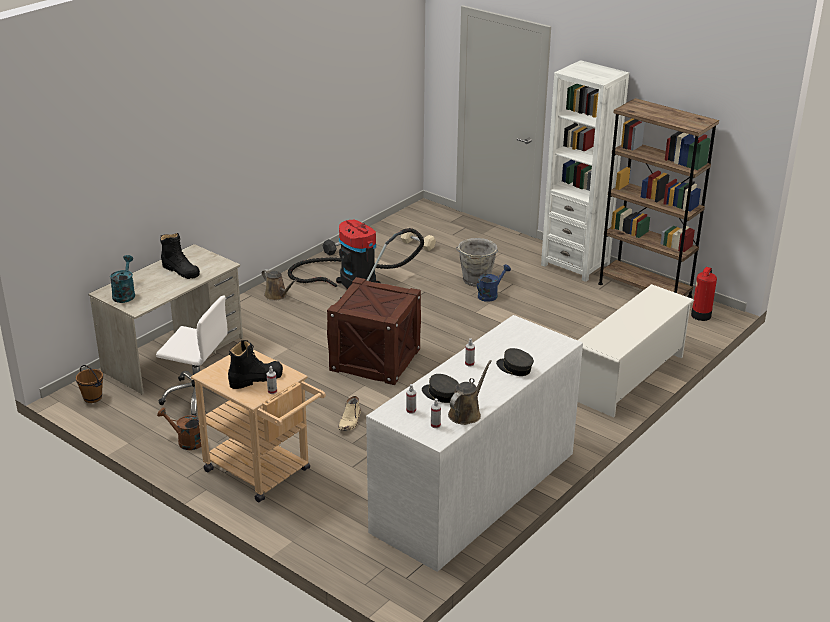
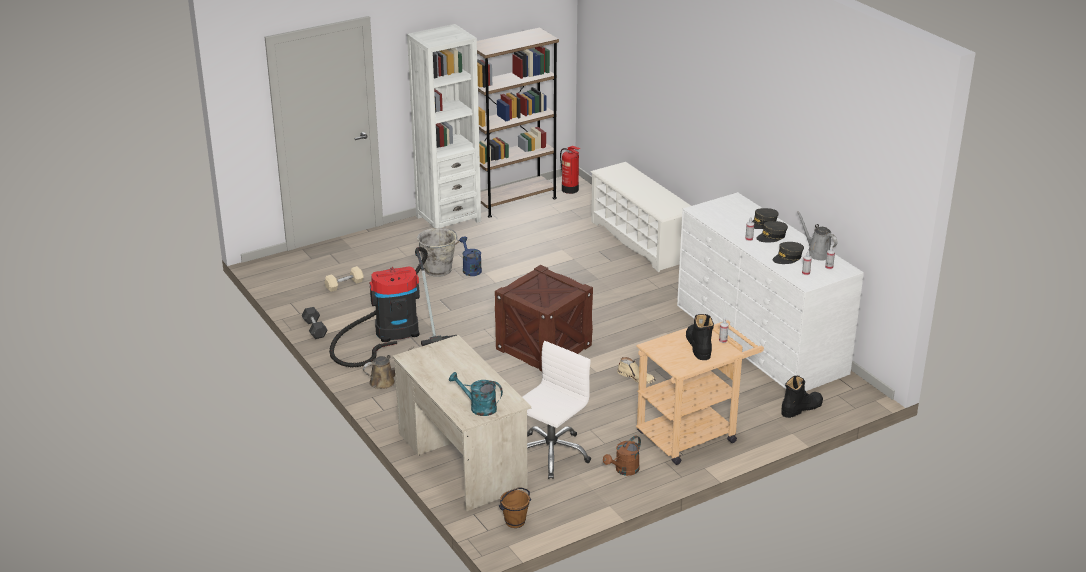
camera: 70 degrees left, 0 degrees up
black boot [160,233,200,279] -> black boot moved to [781,376,823,418]
brown watering can [448,360,492,425] -> grey watering can [797,211,837,260]
none -> grey cap [756,221,788,242]

